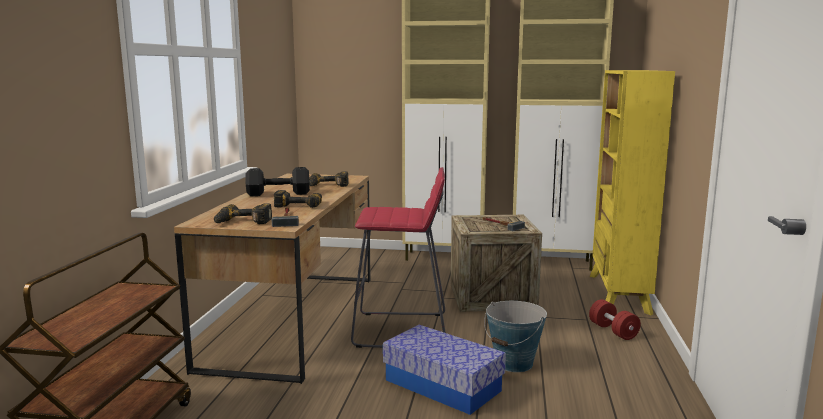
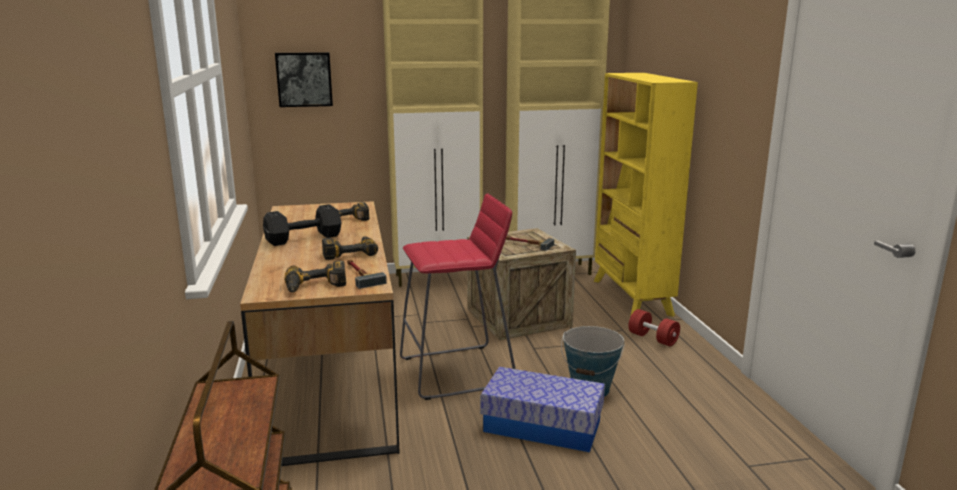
camera: 20 degrees left, 5 degrees up
none -> picture [275,52,333,107]

